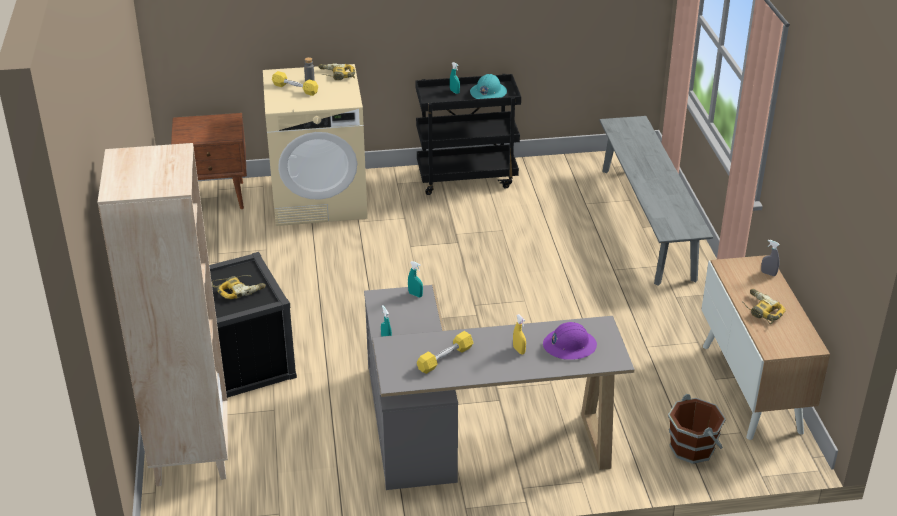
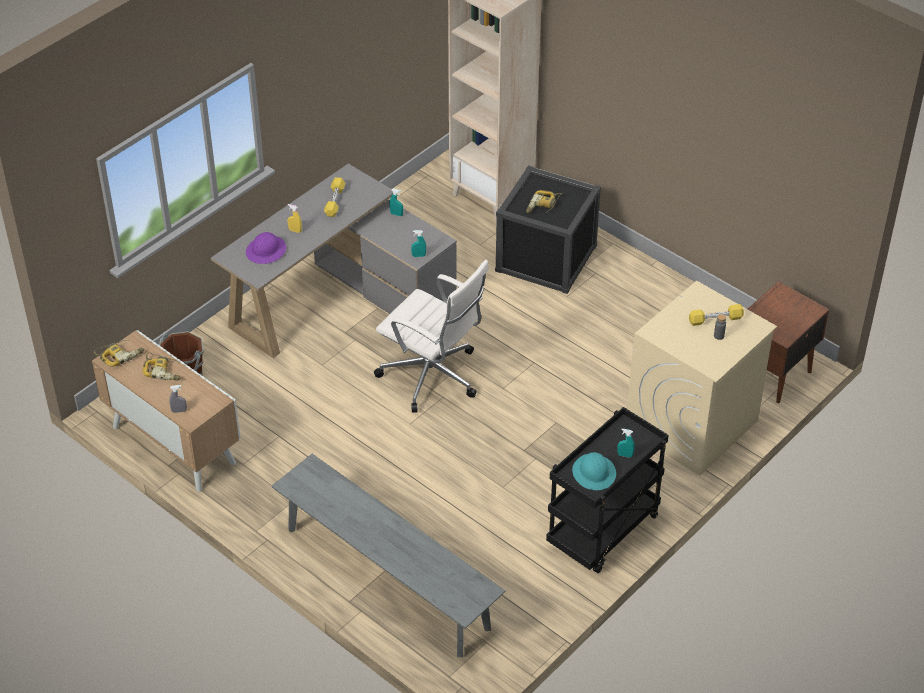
camera: 140 degrees right, 10 degrees up
power drill [318,63,355,80] -> power drill moved to [94,340,144,366]
none -> white office chair [374,260,489,413]

